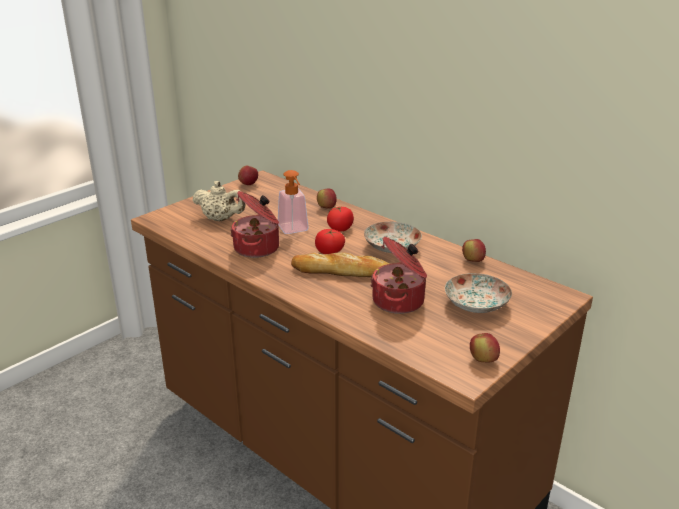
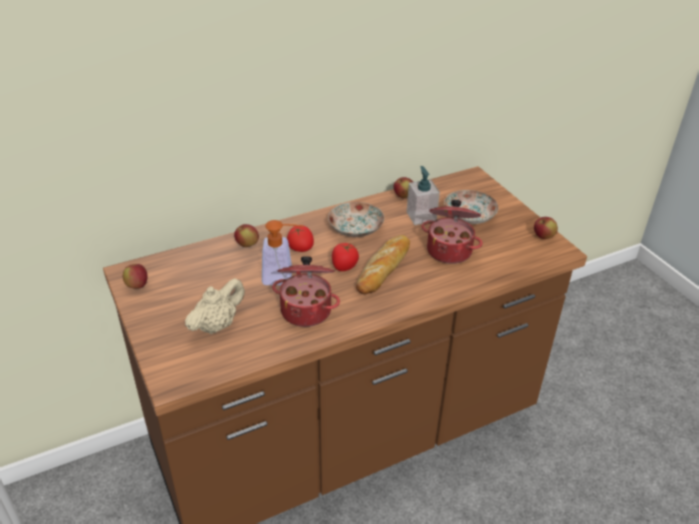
camera: 70 degrees left, 10 degrees up
none -> soap dispenser [407,166,440,225]

